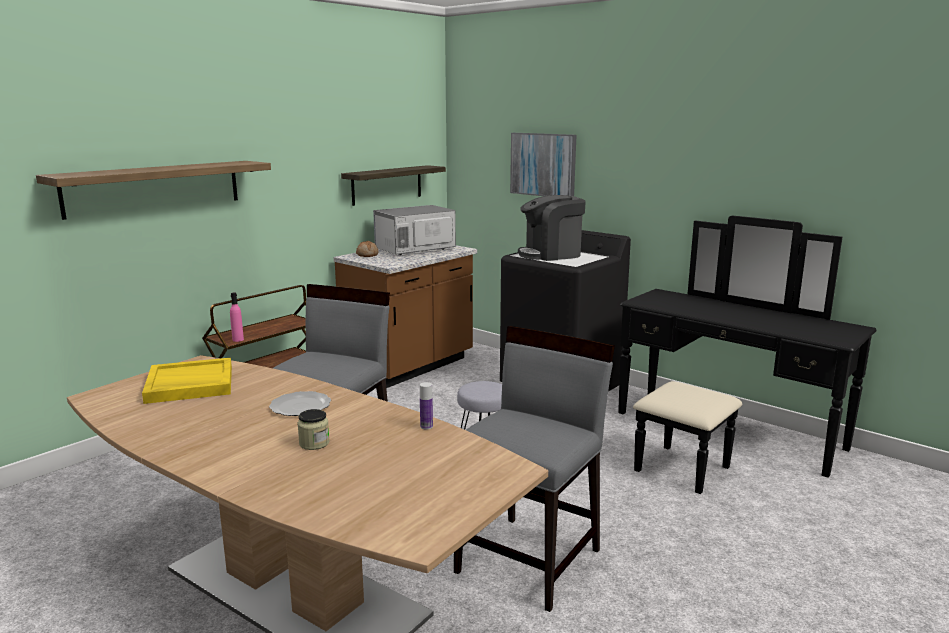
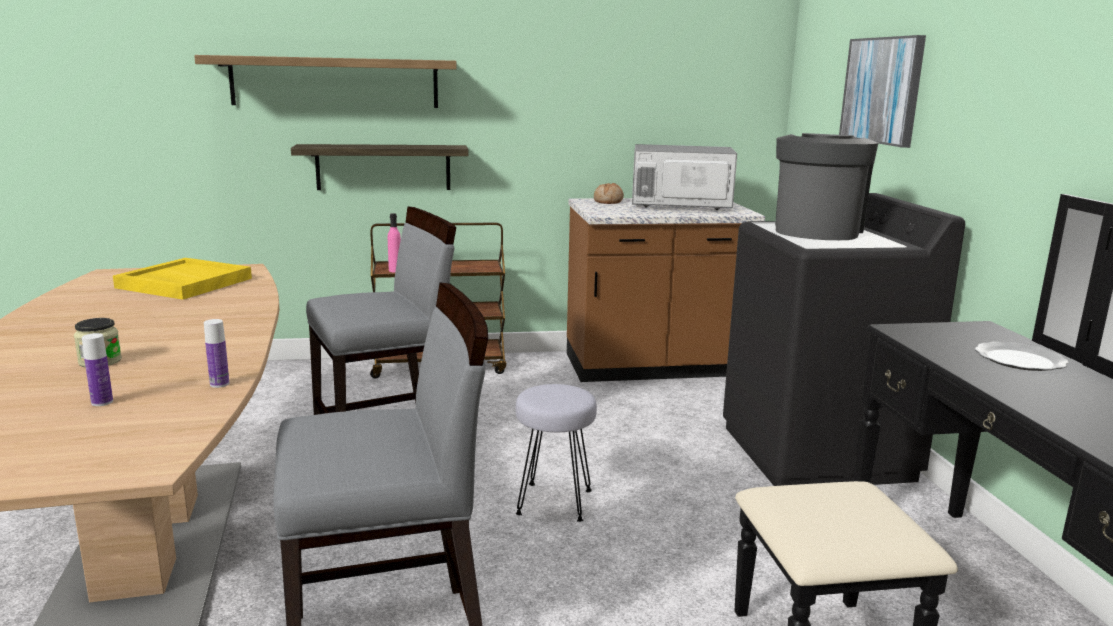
camera: 40 degrees right, 0 degrees up
plate [269,391,331,416] -> plate moved to [975,341,1069,371]
shelf [341,165,446,206] -> shelf moved to [291,144,468,190]
coffee machine [518,195,586,261] -> coffee machine turned 90 degrees clockwise [775,133,878,240]
none -> bottle [82,333,113,406]

